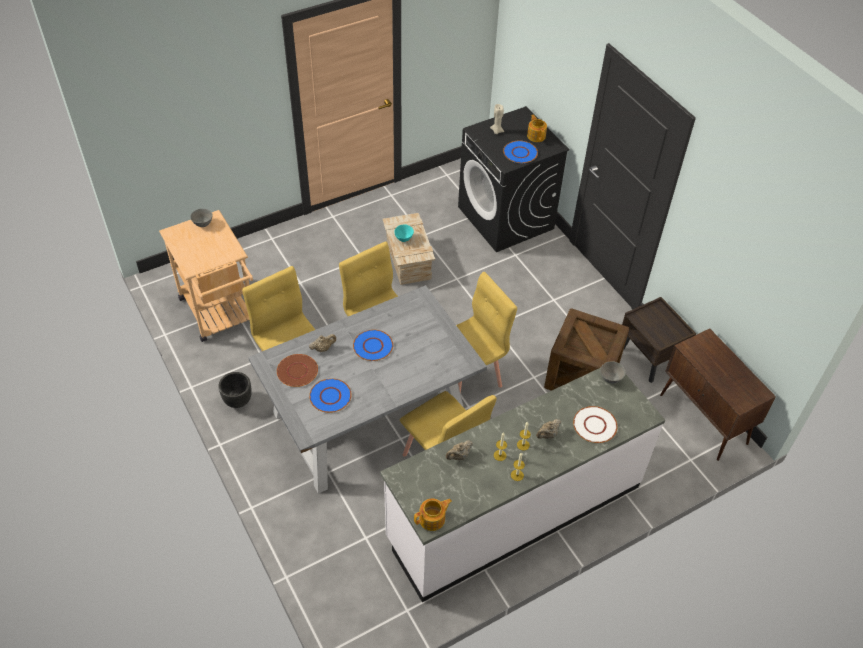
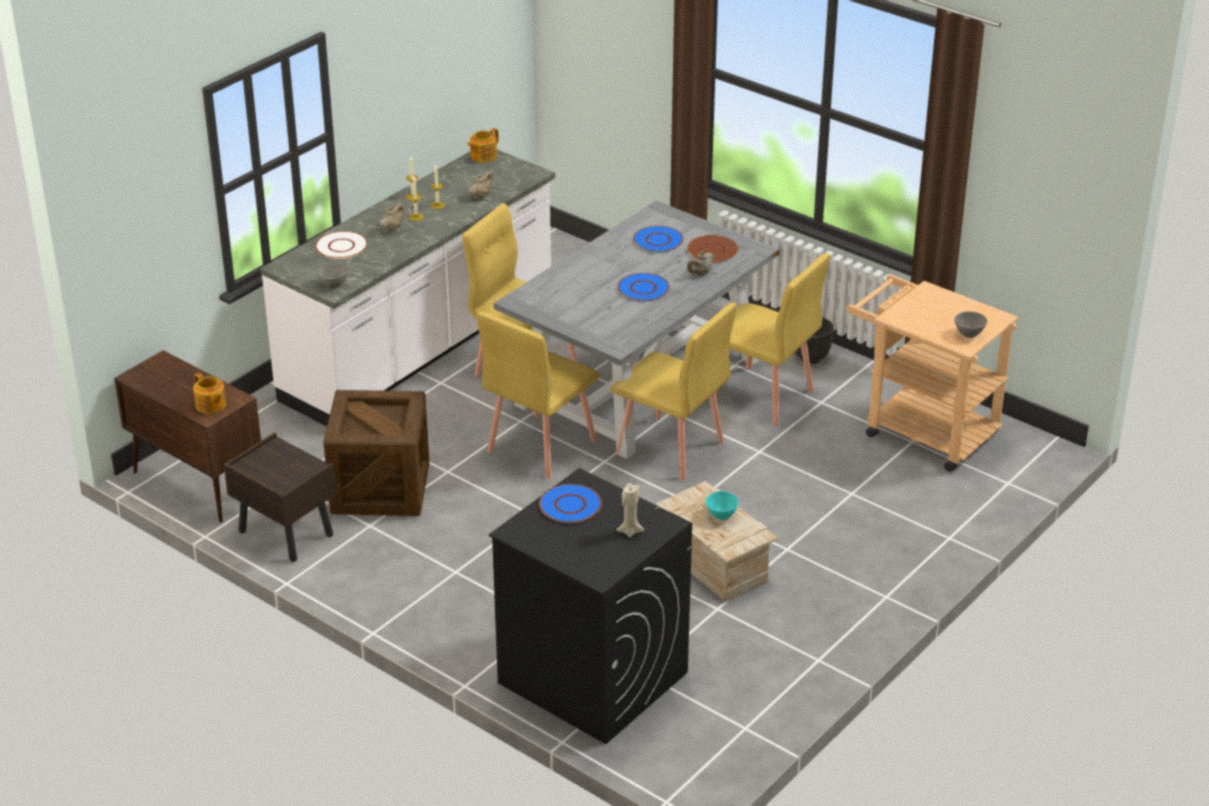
camera: 160 degrees right, 15 degrees down
teapot [527,115,547,142] -> teapot moved to [193,373,226,414]

